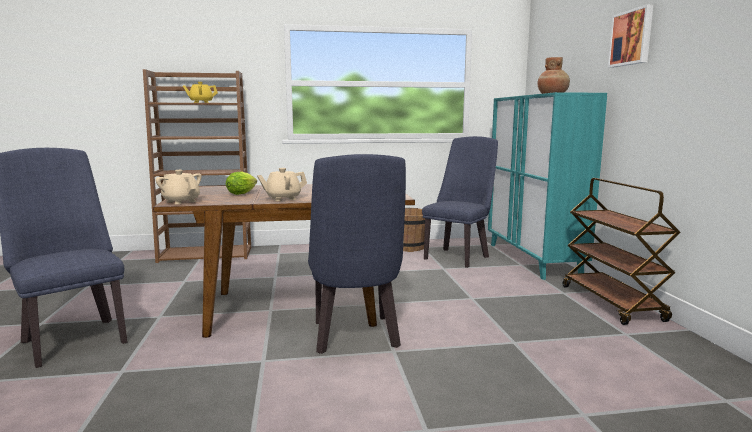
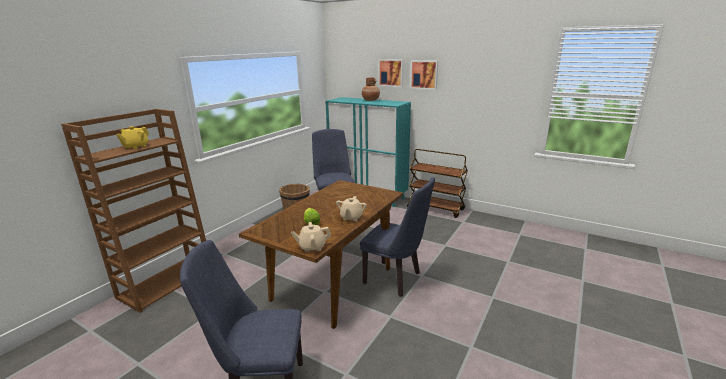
camera: 50 degrees left, 10 degrees up
none -> picture [378,59,404,87]

